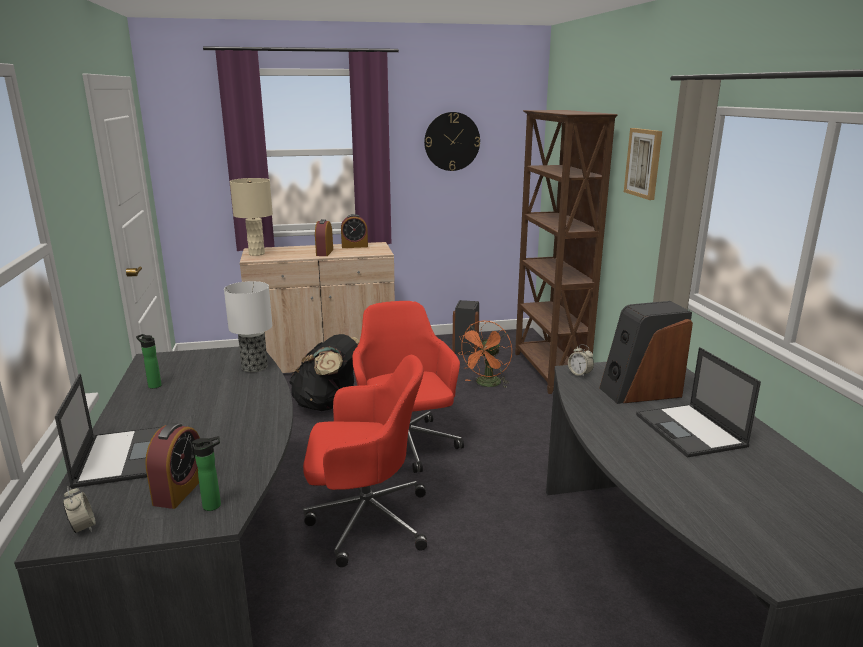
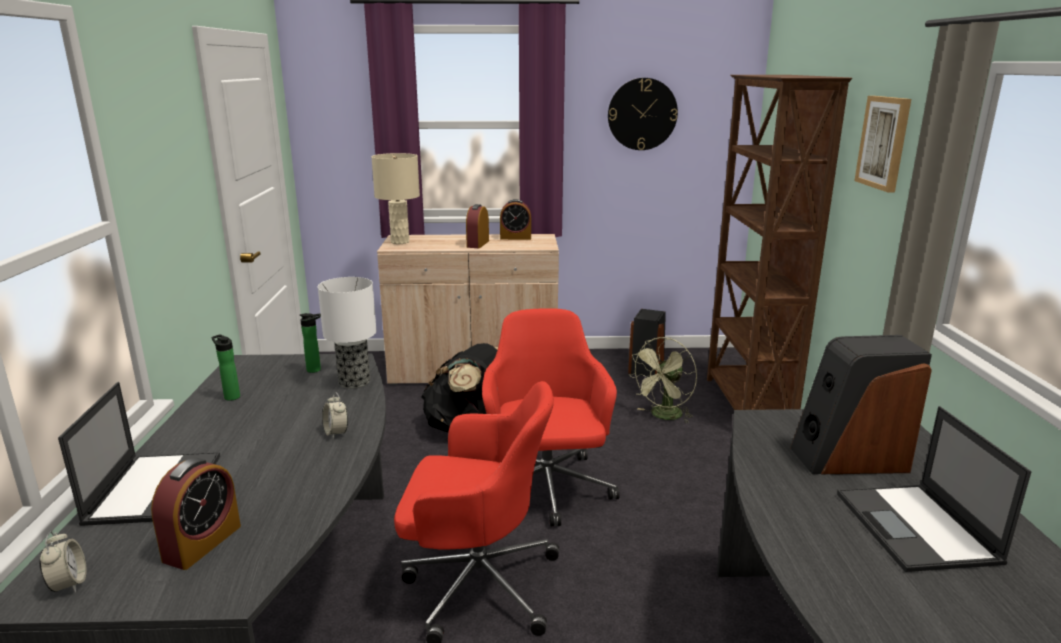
camera: 10 degrees right, 0 degrees up
bottle [192,436,221,511] -> bottle moved to [300,313,321,373]
orange fan [457,321,512,388] -> green fan [629,337,697,423]
alarm clock [568,344,594,377] -> alarm clock moved to [322,392,348,439]

